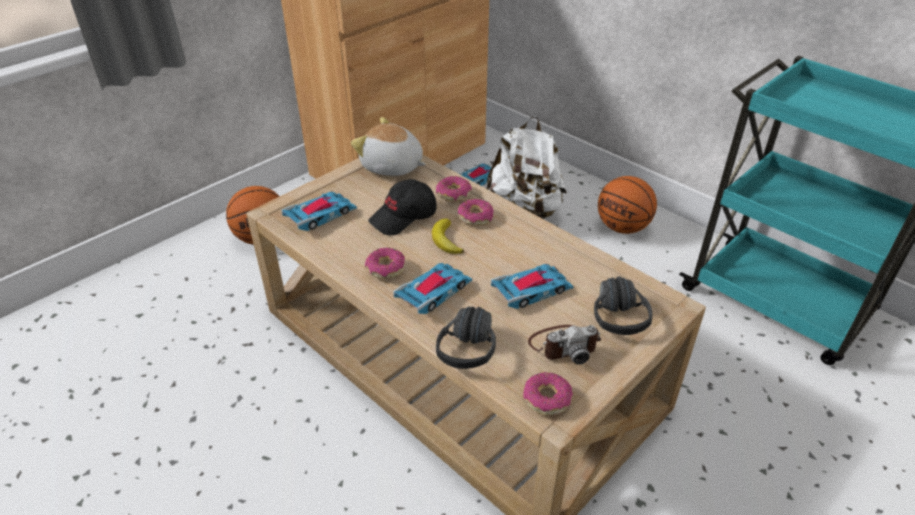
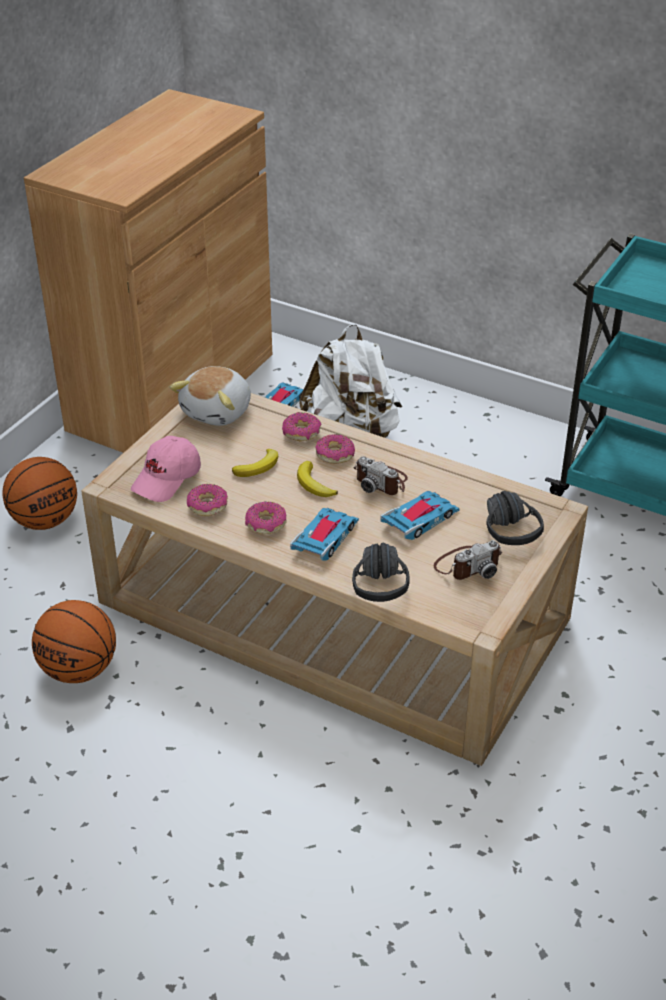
camera: 15 degrees left, 0 degrees up
toy car [281,192,357,231] -> pink cap [131,436,201,502]
plush toy [351,117,426,176] -> plush toy turned 75 degrees counterclockwise [170,366,251,426]
black cap [368,179,437,235] -> banana [232,449,278,477]
donut [523,372,573,415] -> donut moved to [187,484,228,516]
basketball [598,176,657,234] -> basketball moved to [32,600,116,683]
none -> camera [353,456,408,495]

